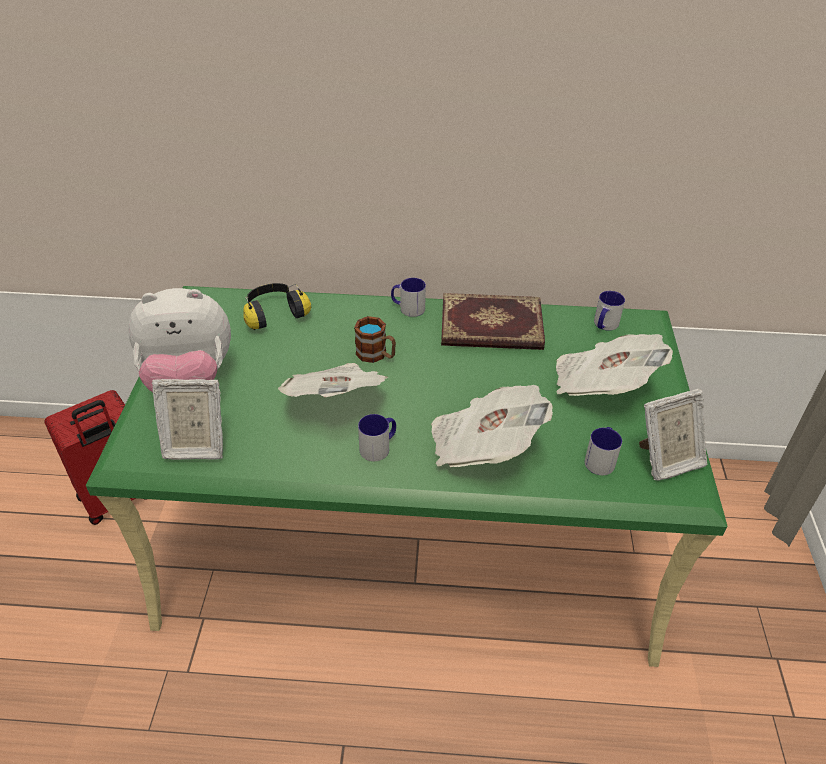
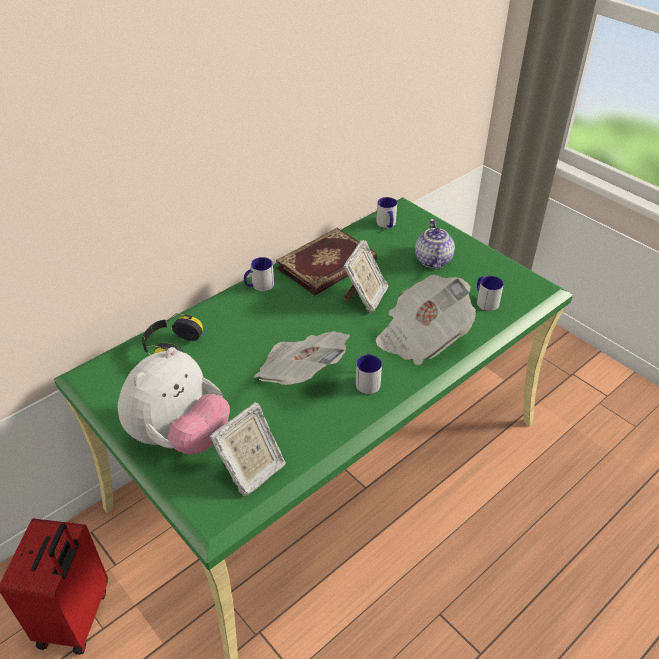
camera: 45 degrees left, 0 degrees up
mug [354,316,396,363] -> none
newspaper [556,334,673,396] -> teapot [415,219,455,270]
picture frame [639,388,708,481] -> picture frame moved to [343,240,388,313]

